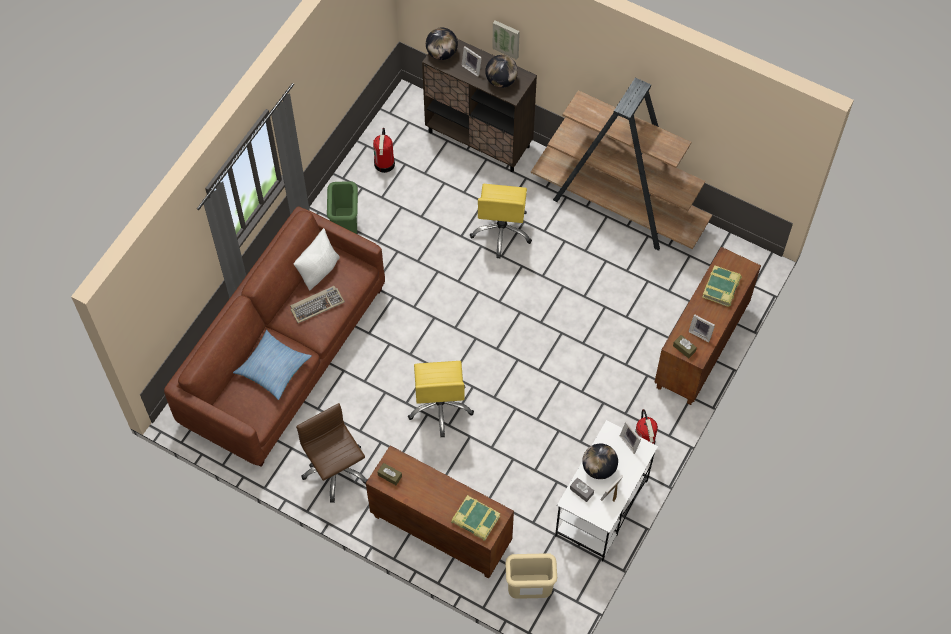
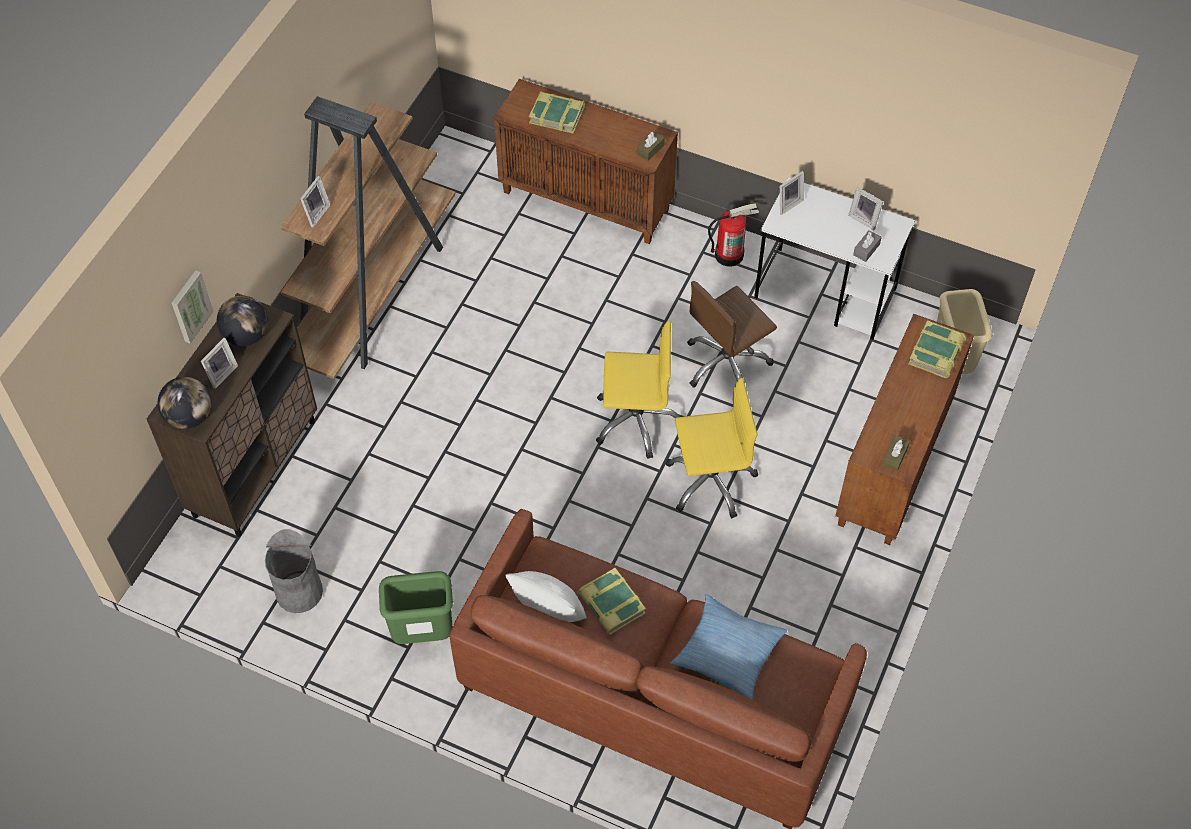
camera: 95 degrees left, 5 degrees down
keyboard [290,286,345,323] -> book [578,568,646,635]
brown office chair [296,403,368,503] -> brown office chair moved to [687,281,777,388]
fire extinguisher [373,128,395,173] -> grey trash can [265,529,323,613]
yellow office chair [470,184,532,258] -> yellow office chair moved to [596,321,682,459]
globe [582,444,618,479] -> none
picture frame [688,314,715,342] -> picture frame moved to [300,176,330,227]

